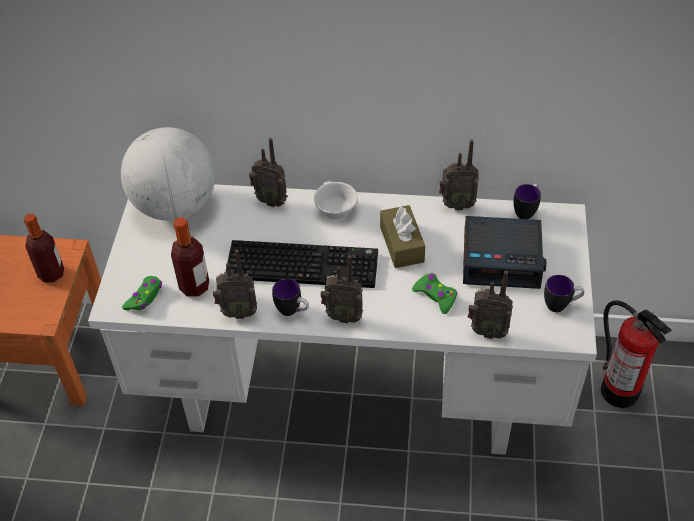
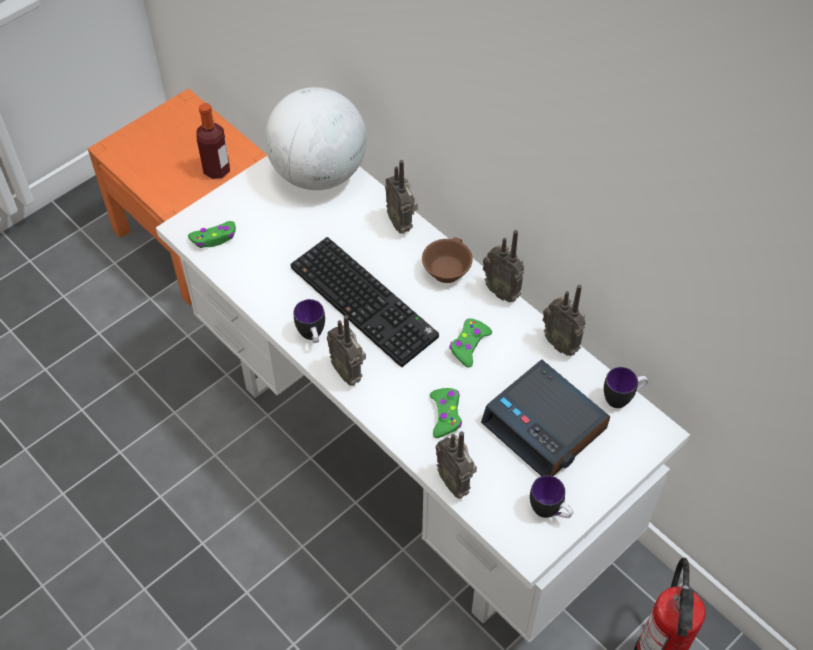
camera: 40 degrees right, 5 degrees up
bottle [171,217,209,297] -> none
radio [213,249,257,319] -> radio moved to [482,230,524,302]
white cup [314,181,358,220] -> brown cup [422,237,473,283]
brown tissue box [380,205,425,268] -> green game controller [449,318,492,368]

